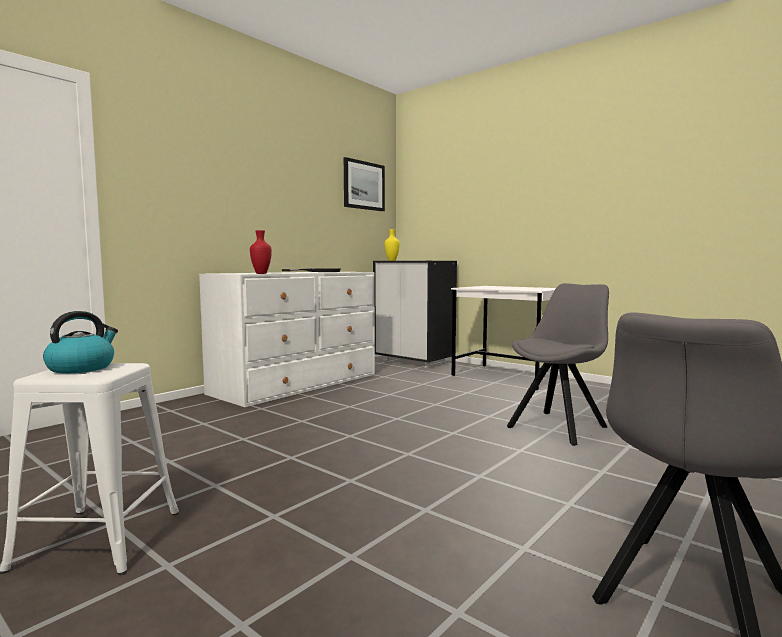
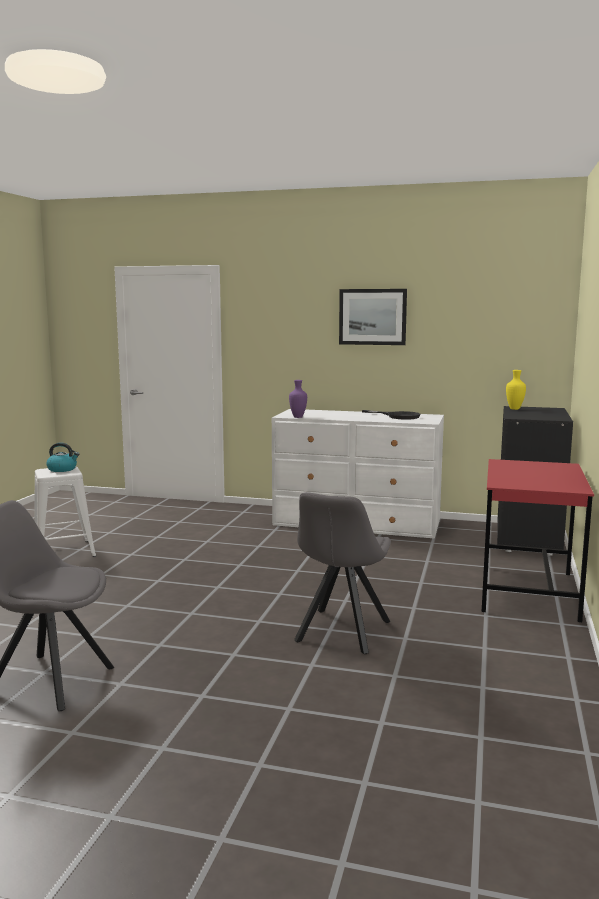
camera: 65 degrees right, 5 degrees up
red vase [250,230,272,274] -> purple vase [289,380,307,418]
picture [344,157,385,211] -> picture moved to [339,289,407,345]
white desk [451,286,556,390] -> red desk [482,459,594,623]
grey chair [507,283,609,446] -> grey chair turned 90 degrees clockwise [294,492,391,654]

